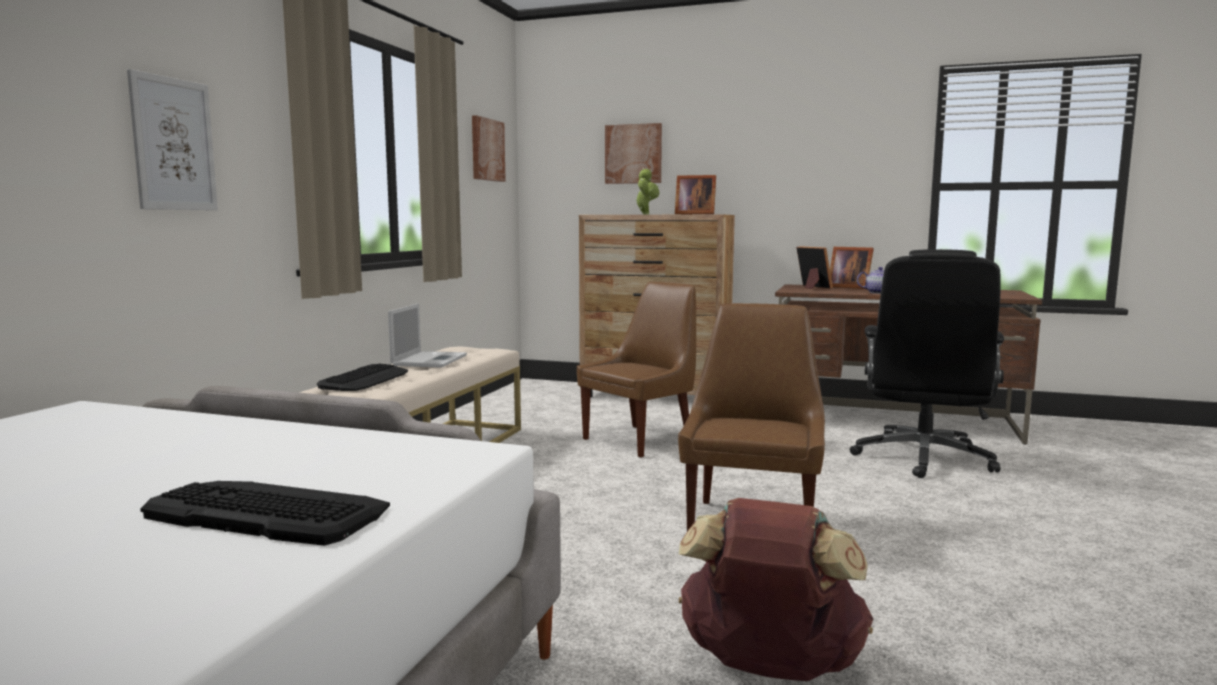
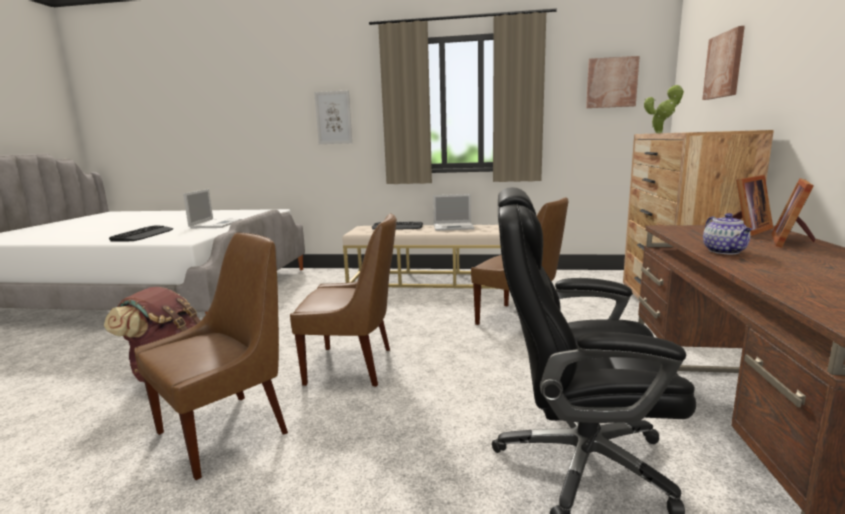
camera: 80 degrees right, 5 degrees up
picture frame [675,175,716,215] -> none
none -> brown chair [134,233,288,480]
none -> laptop [183,189,242,228]

